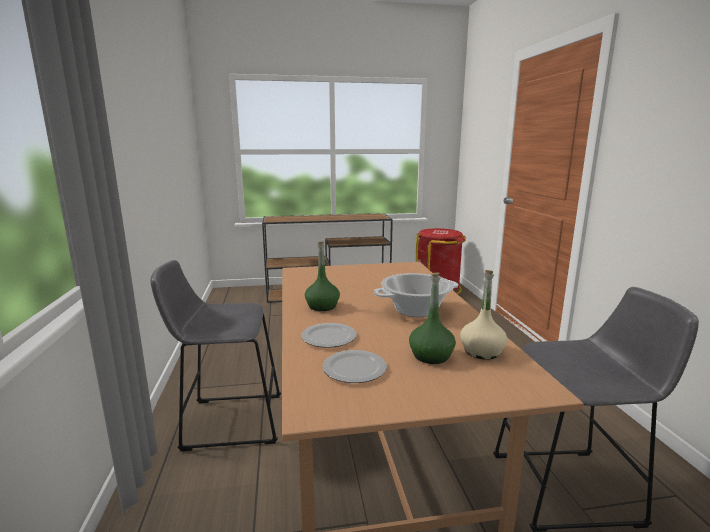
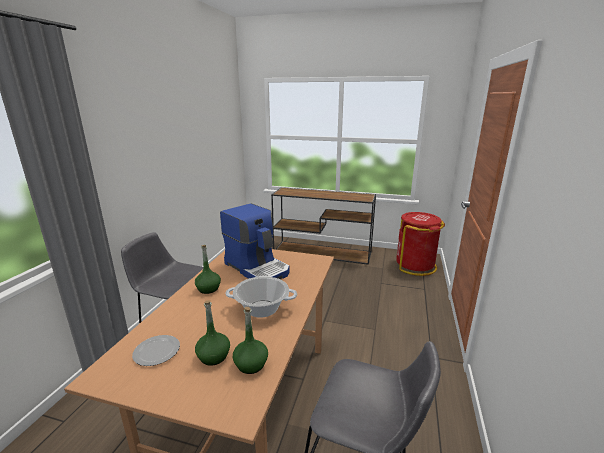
camera: 25 degrees right, 5 degrees up
plate [301,323,357,348] -> none
beige bottle [460,270,507,360] -> green bottle [233,307,268,374]
none -> coffee machine [220,203,290,279]

